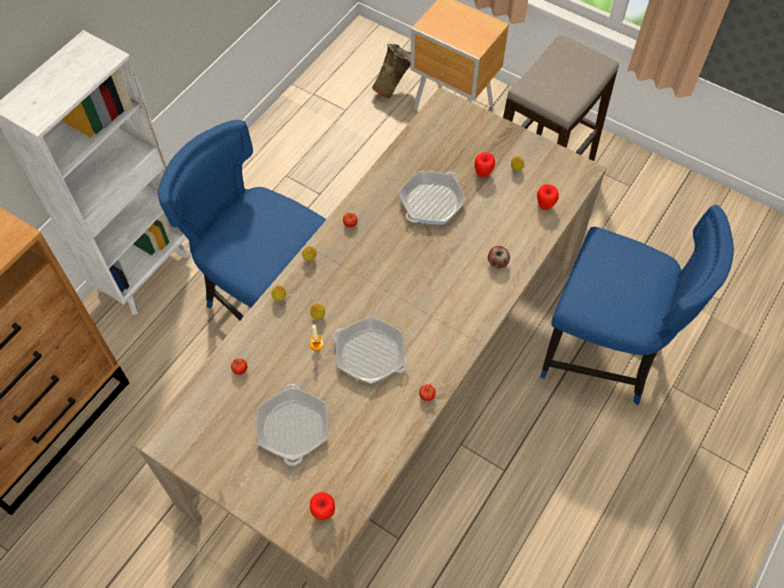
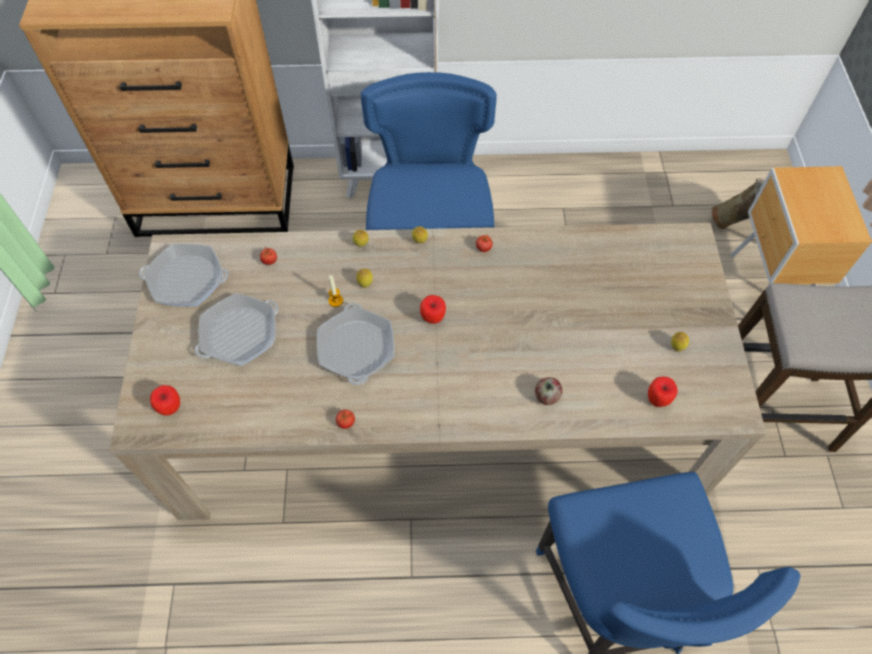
camera: 55 degrees right, 0 degrees up
frying pan [399,171,466,224] -> frying pan moved to [139,244,229,307]
apple [475,152,495,177] -> apple moved to [420,295,446,324]

